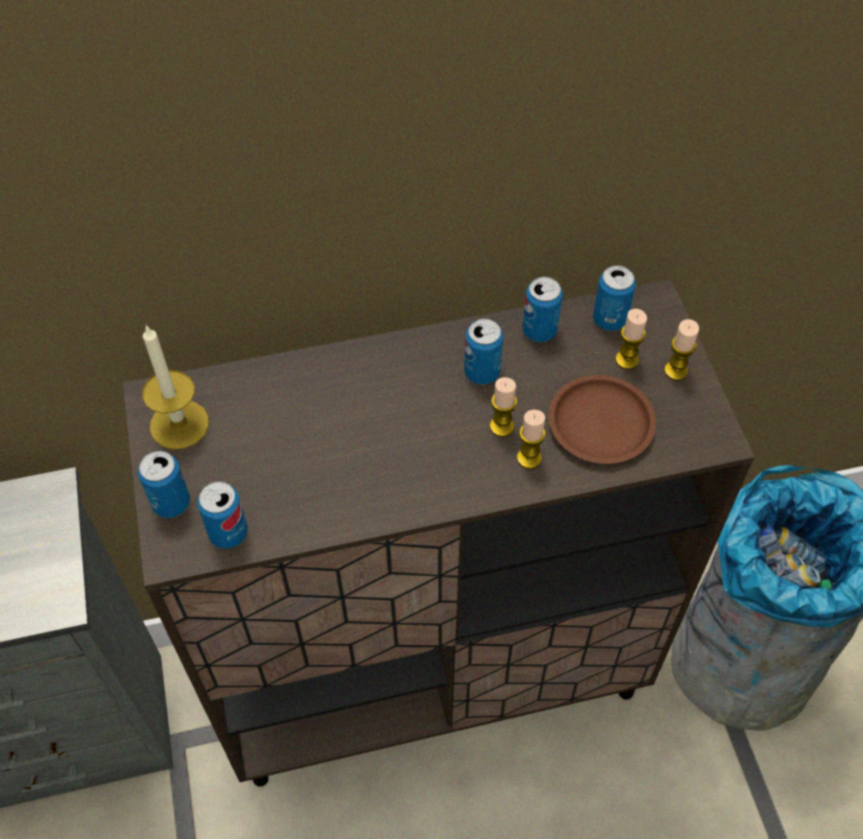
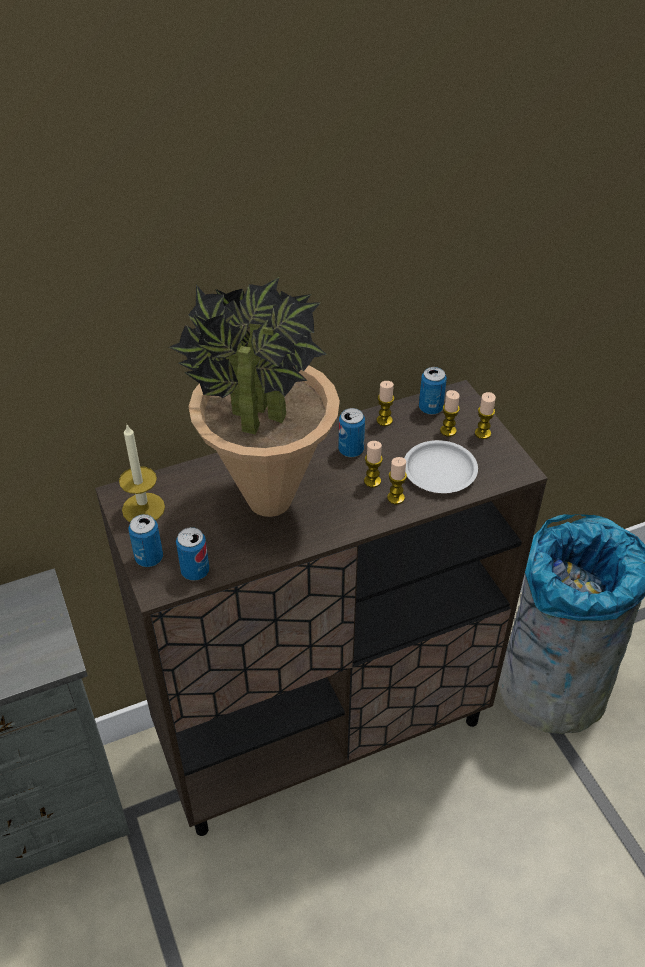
camera: 10 degrees left, 10 degrees down
can [522,277,563,342] -> candle [377,381,394,426]
brown plate [549,375,656,464] -> white plate [404,440,478,493]
none -> potted plant [169,277,340,517]

